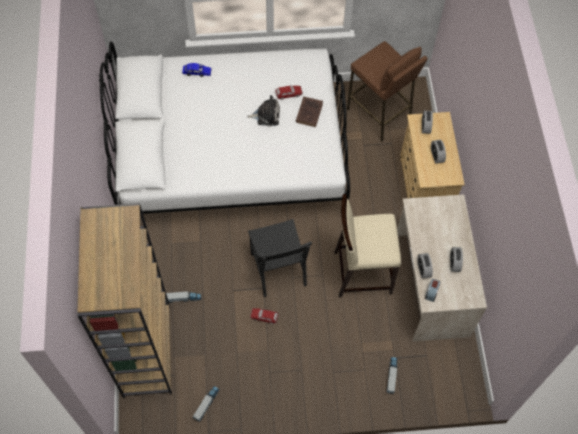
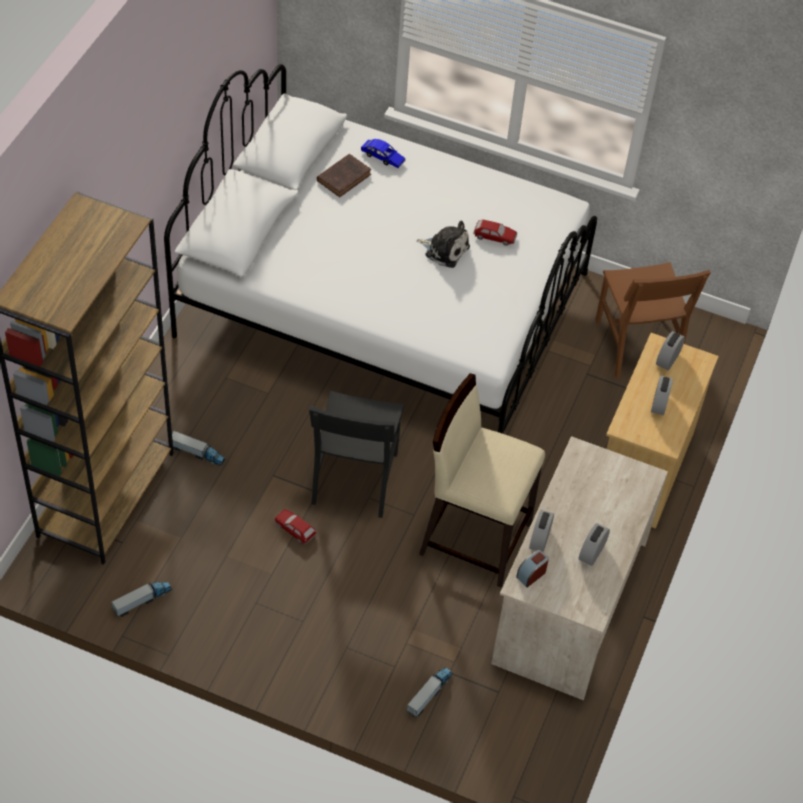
camera: 25 degrees right, 10 degrees down
brown book [296,97,323,127] -> brown book moved to [317,154,372,197]
brown stool [347,41,427,142] -> brown chair [595,262,711,378]

